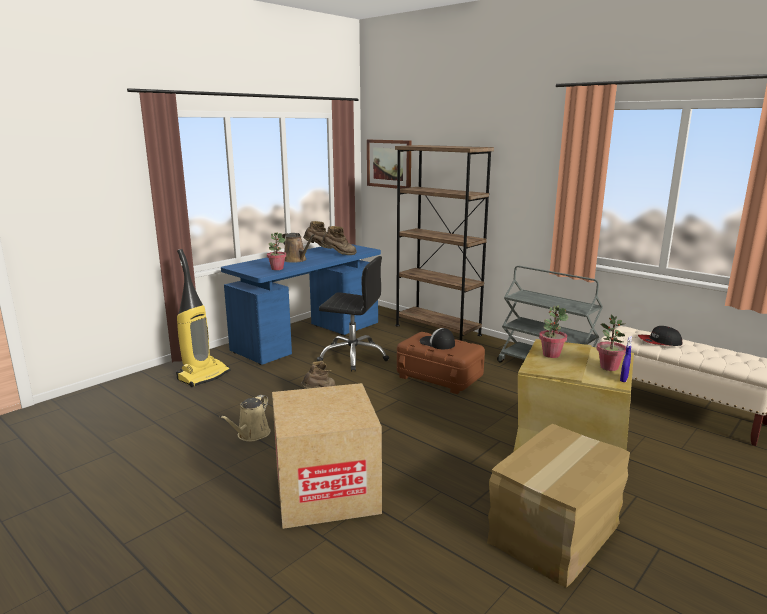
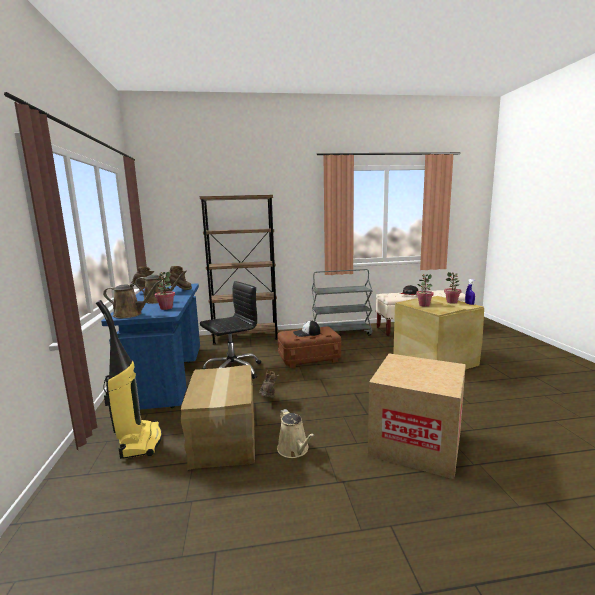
camera: 50 degrees left, 5 degrees down
picture [367,140,412,189] -> none
cardboard box [487,424,630,588] -> cardboard box moved to [181,365,255,470]
none -> brown watering can [103,280,161,318]

